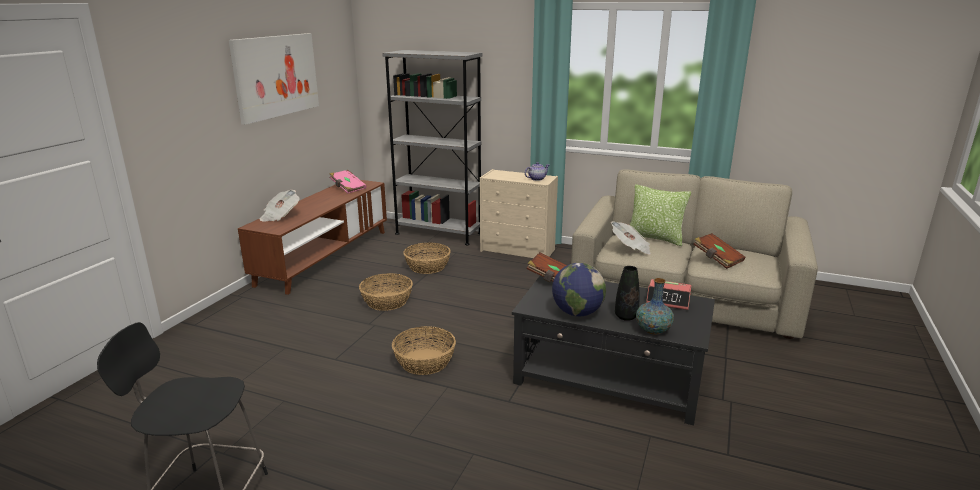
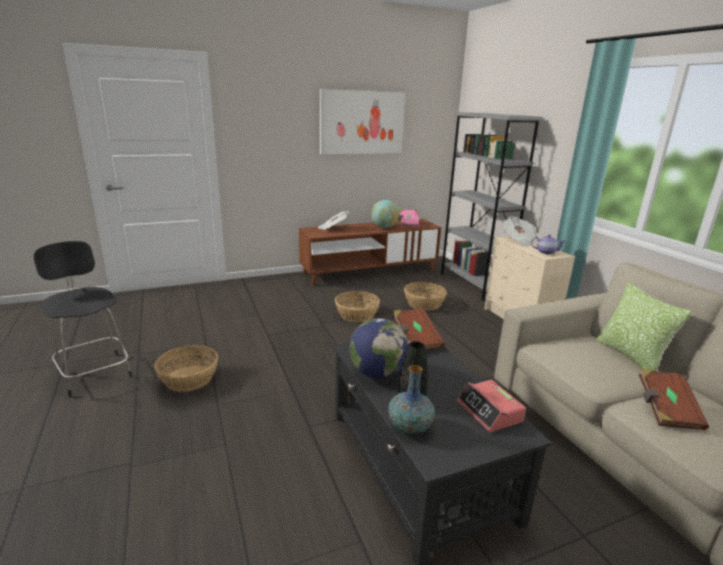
camera: 45 degrees right, 0 degrees up
basket [392,326,456,375] -> basket moved to [154,345,218,391]
newspaper [611,221,651,255] -> newspaper moved to [503,216,538,247]
none -> globe [371,200,399,228]

